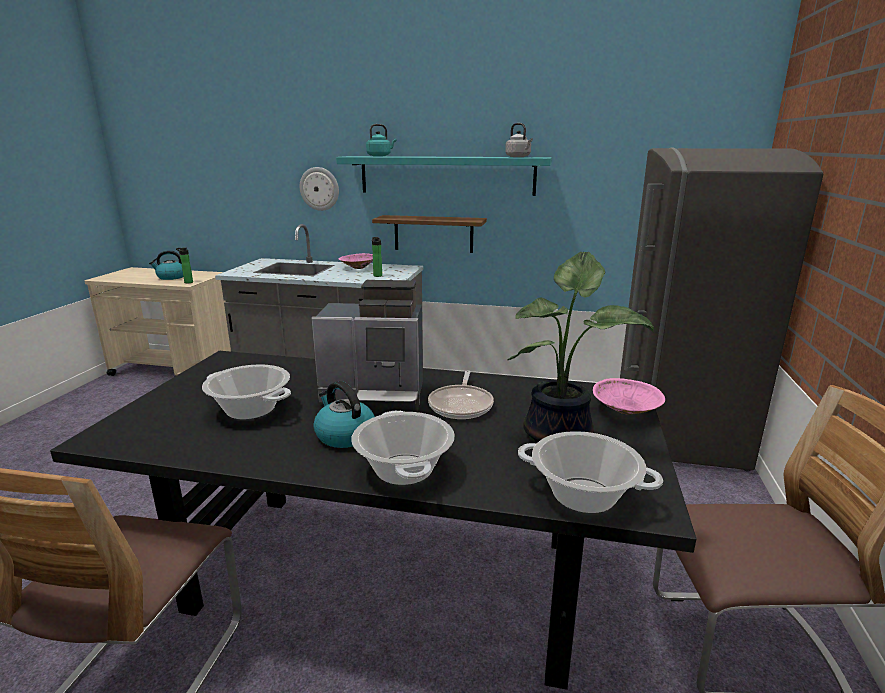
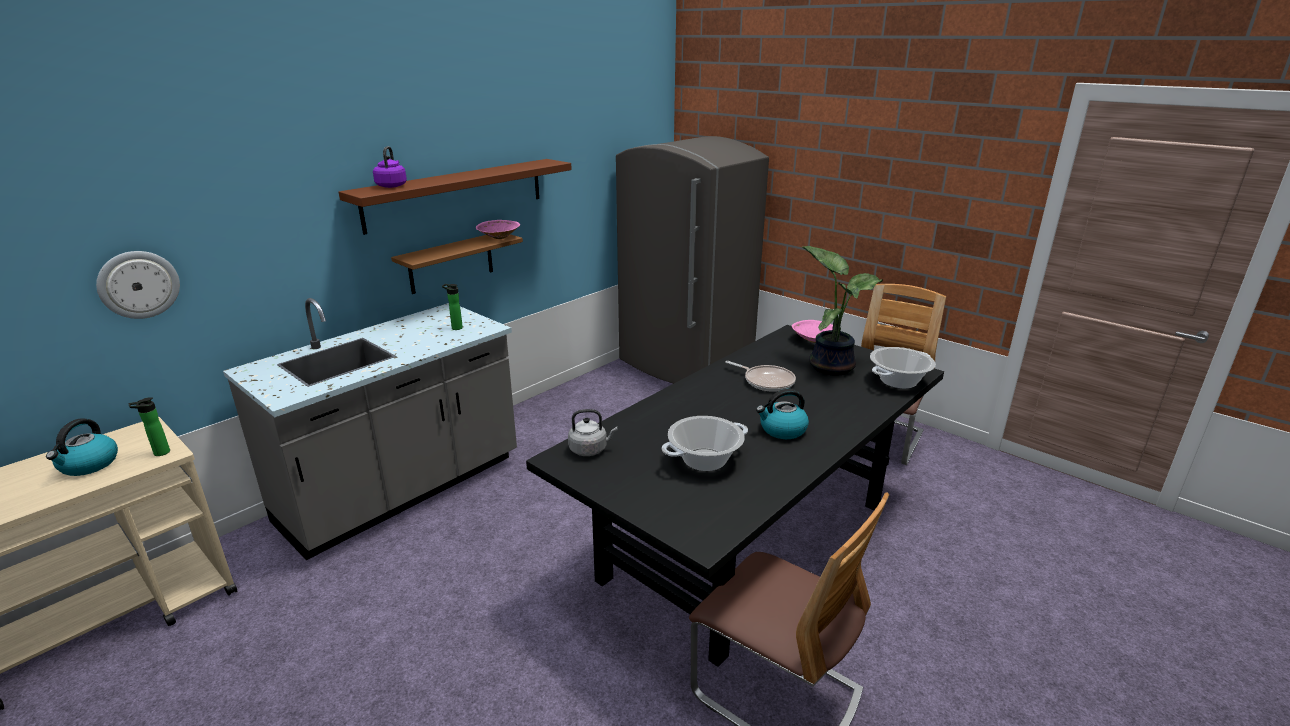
camera: 60 degrees left, 5 degrees up
wall clock [300,167,339,211] -> wall clock moved to [96,251,180,319]
coffee machine [311,280,423,416] -> none
turquoise shelf [336,156,552,196] -> brown shelf [339,159,572,235]
pink bowl [339,253,373,269] -> pink bowl moved to [476,220,520,239]
cooking pot [352,411,454,485] -> none
turquoise kettle [366,124,397,156] -> purple kettle [373,146,407,188]
grey kettle [505,123,533,157] -> grey kettle moved to [568,409,618,456]

